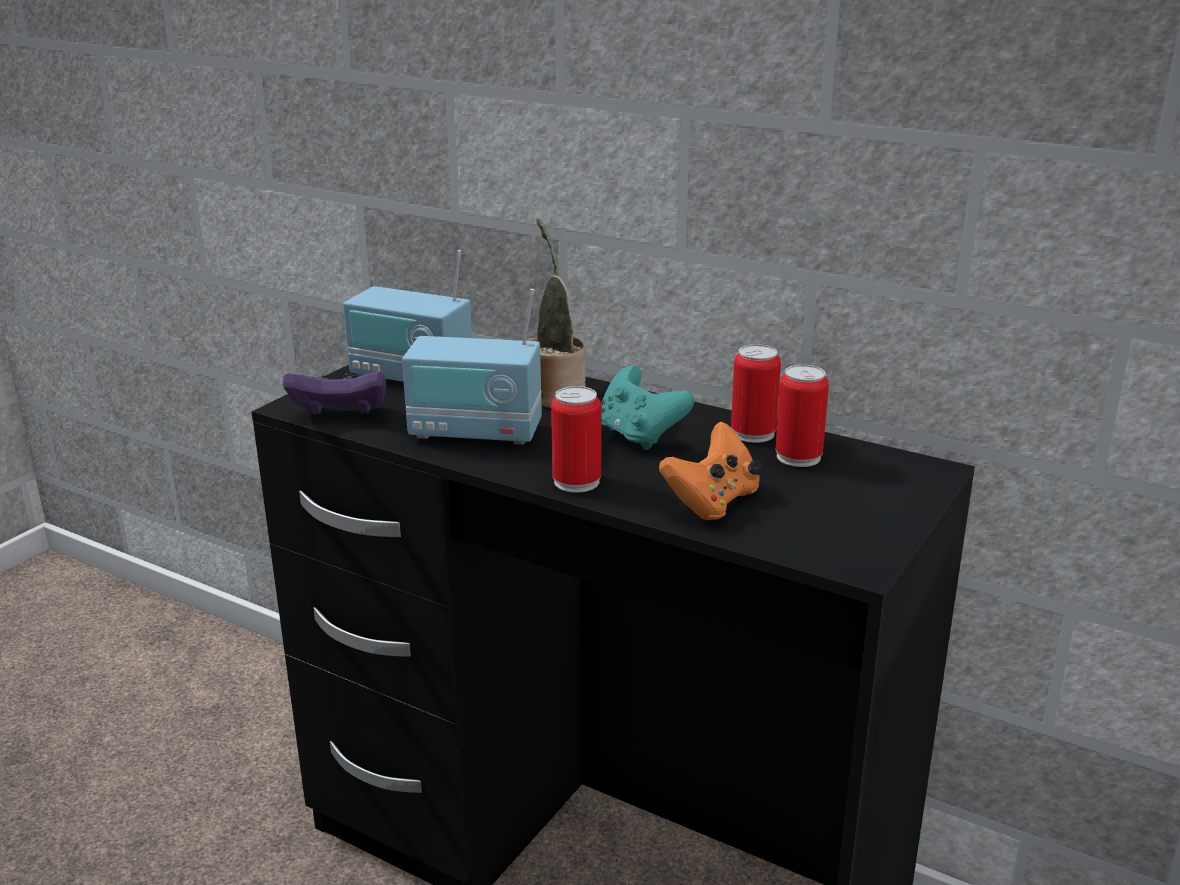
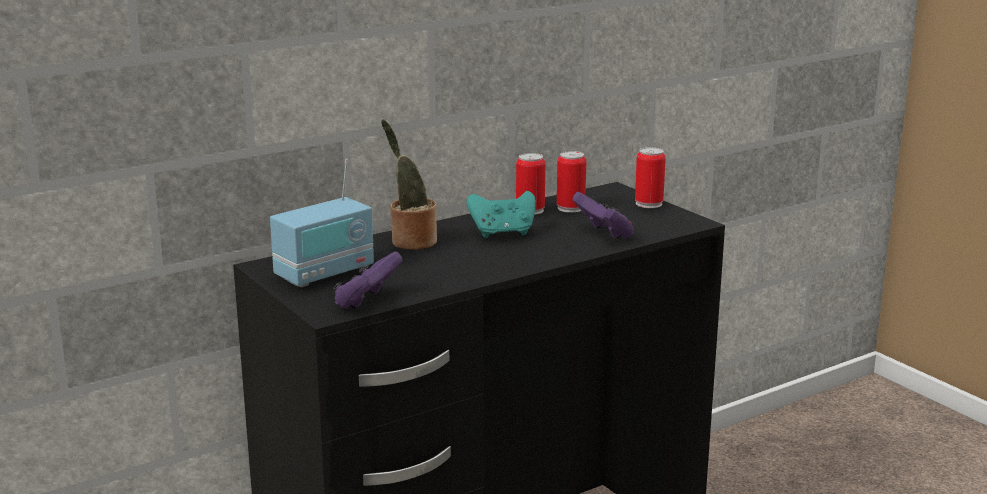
camera: 65 degrees left, 5 degrees down
radio [402,289,542,445] -> none
can [551,386,601,493] -> can moved to [635,147,666,208]
orange game controller [659,421,762,521] -> purple game controller [573,192,634,239]

